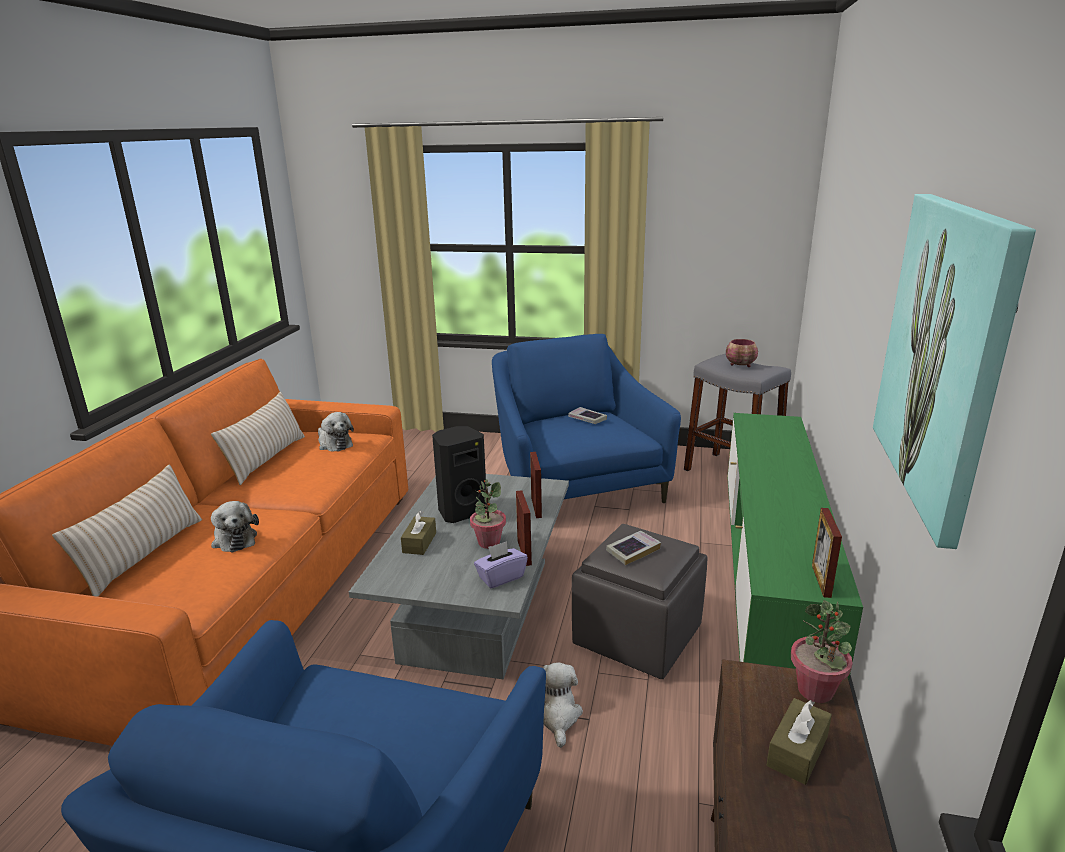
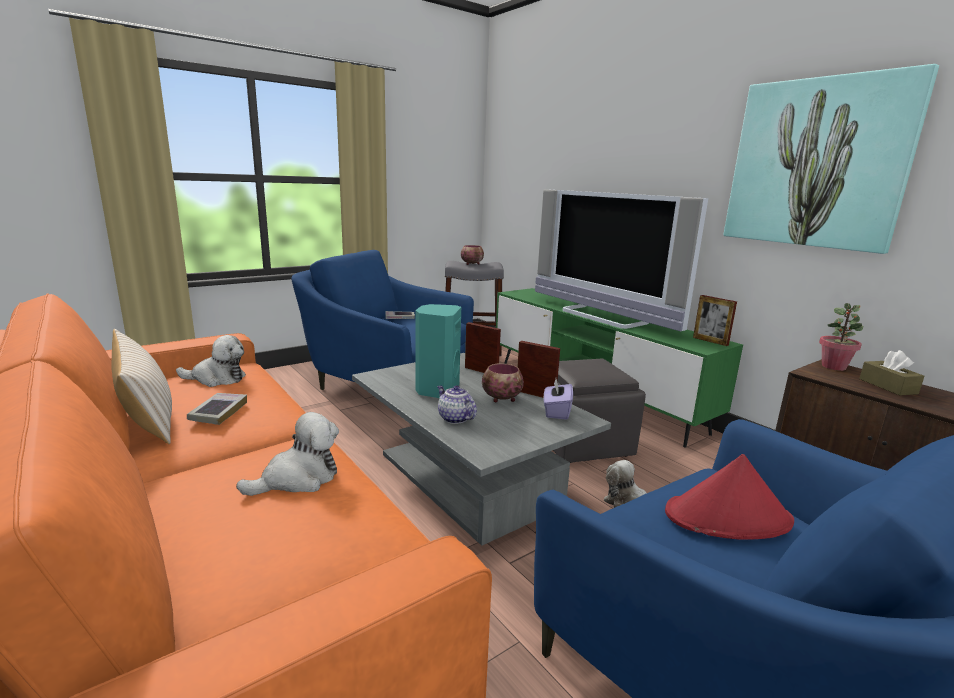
camera: 50 degrees left, 5 degrees down
beige pillow [52,464,202,597] -> none
plush toy [211,501,259,553] -> plush toy turned 45 degrees counterclockwise [236,412,339,496]
brown tissue box [401,511,436,555] -> teapot [437,385,477,424]
black speaker [432,426,487,523] -> turquoise speaker [415,304,461,398]
potted plant [470,479,506,549] -> bowl [482,363,524,402]
book [606,531,661,565] -> book moved to [187,393,247,425]
none -> television [535,189,708,332]
none -> red hat [665,454,794,540]

